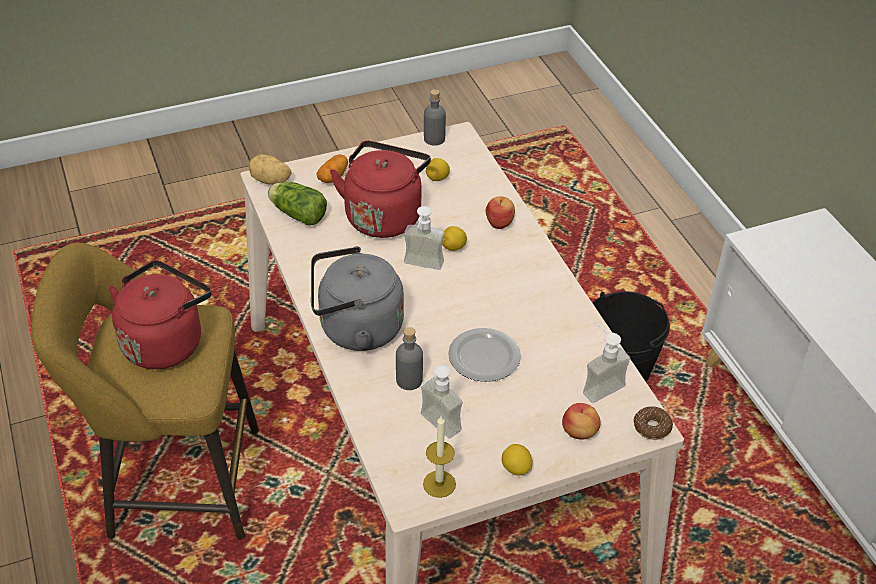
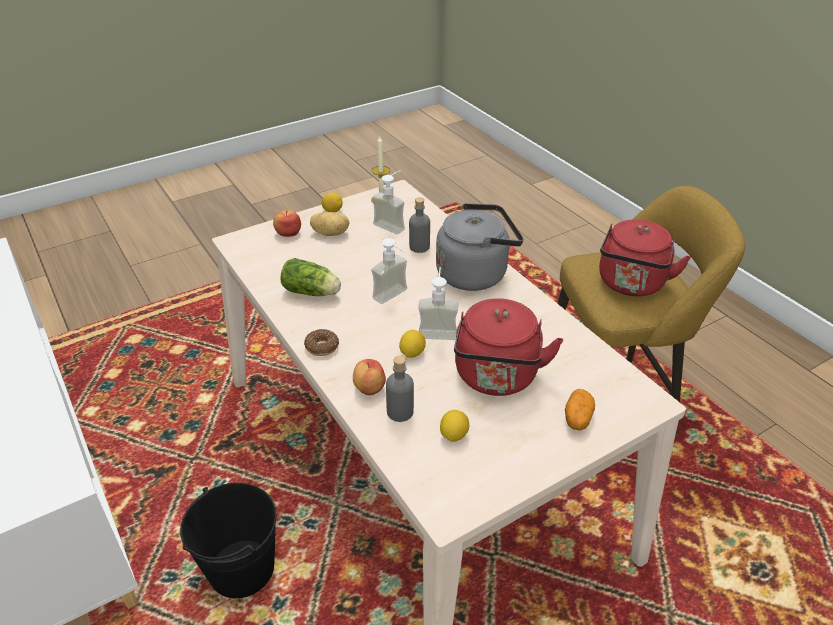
camera: 170 degrees right, 5 degrees down
potato [249,154,292,184] -> potato moved to [310,212,349,236]
lettuce [268,182,327,226] -> lettuce moved to [280,258,341,296]
grey bottle [424,89,446,146] -> grey bottle moved to [386,356,414,422]
plate [448,328,521,382] -> none
soap dispenser [583,322,630,403] -> soap dispenser moved to [371,238,407,304]
donut [634,406,673,440] -> donut moved to [304,329,339,356]

